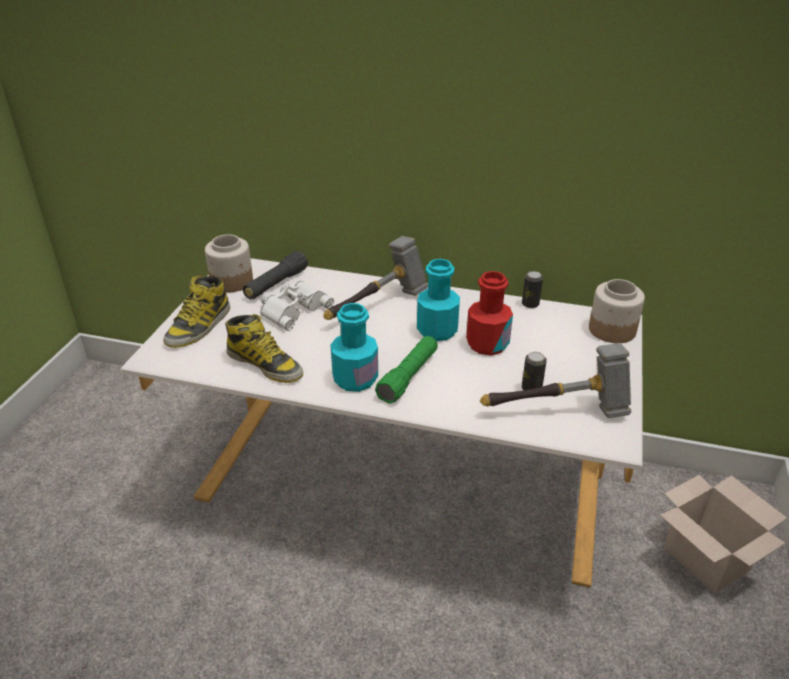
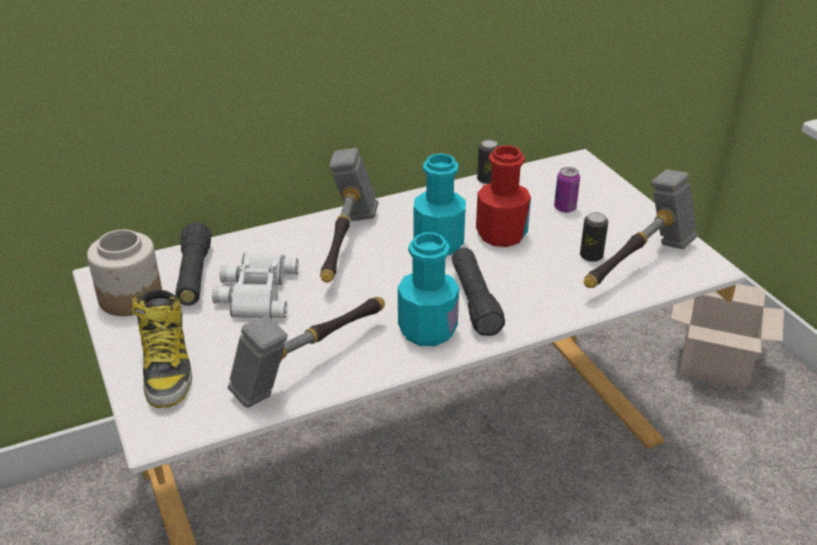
camera: 40 degrees left, 0 degrees up
boot [225,314,303,383] -> hammer [228,297,385,408]
green flashlight [375,336,438,404] -> black flashlight [452,248,505,336]
jar [589,279,645,343] -> none
none -> can [554,167,580,213]

